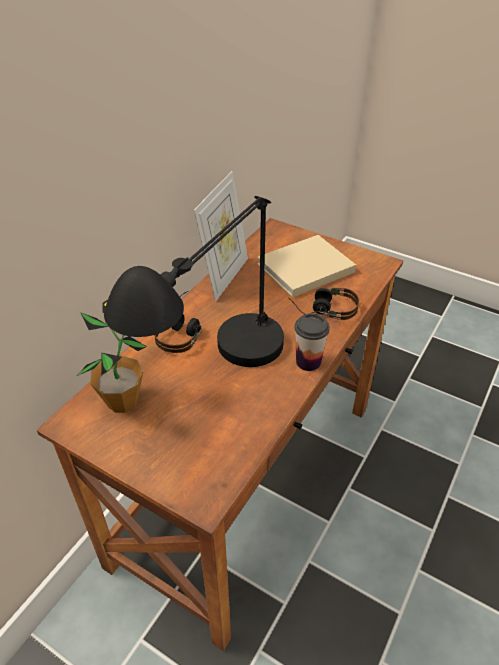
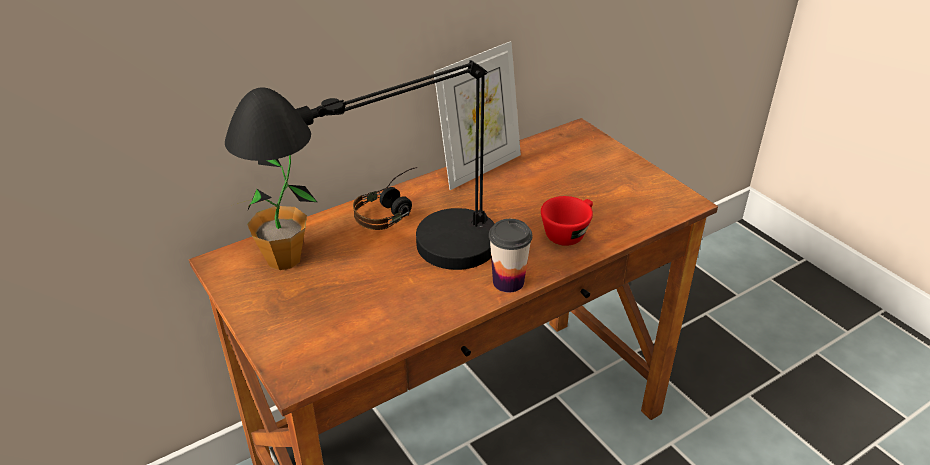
camera: 25 degrees right, 5 degrees down
beige book [257,235,356,298] -> none
headphones [288,288,359,320] -> red cup [541,196,593,246]

